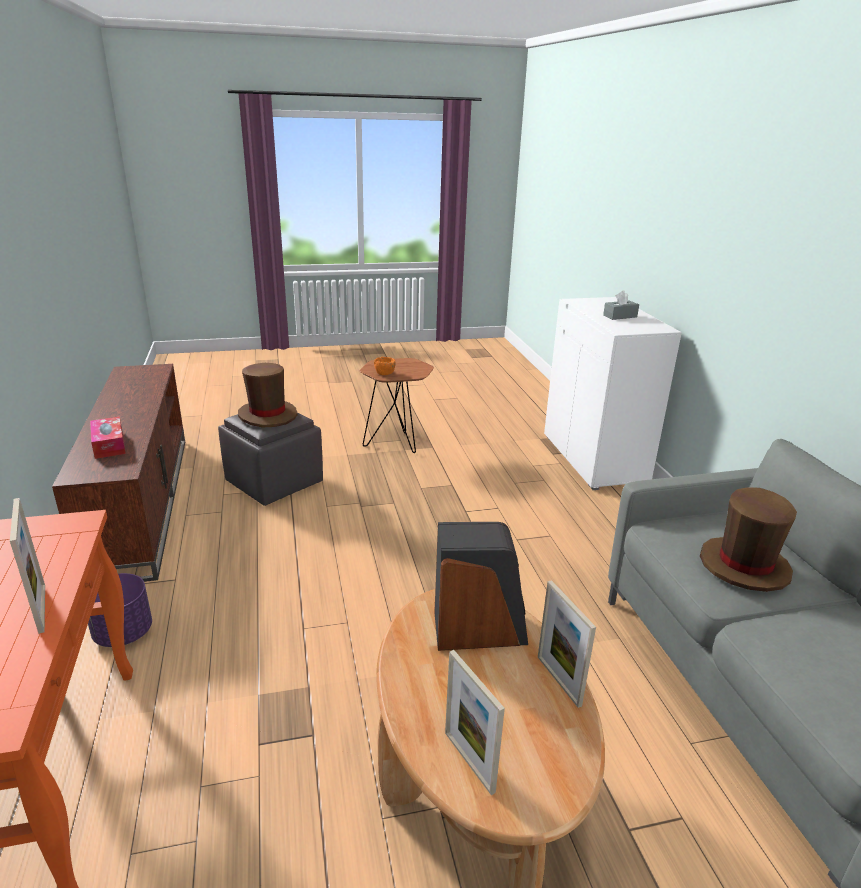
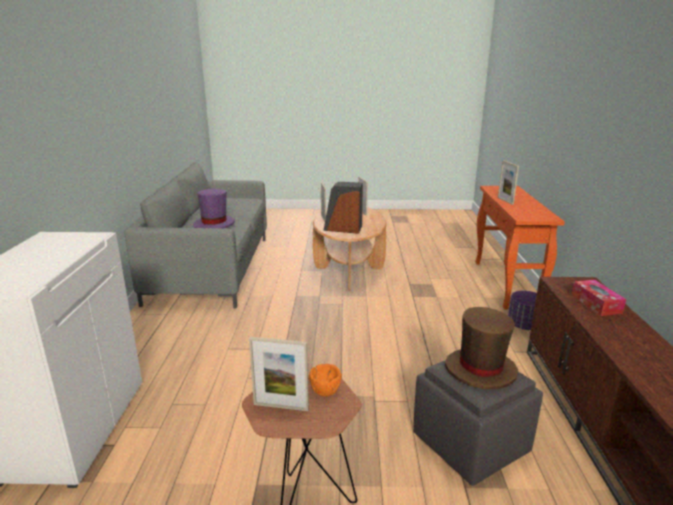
camera: 165 degrees left, 5 degrees down
grey tissue box [603,291,639,320] -> none
brown hat [700,487,797,592] -> purple hat [193,188,235,228]
none -> picture frame [249,337,309,411]

